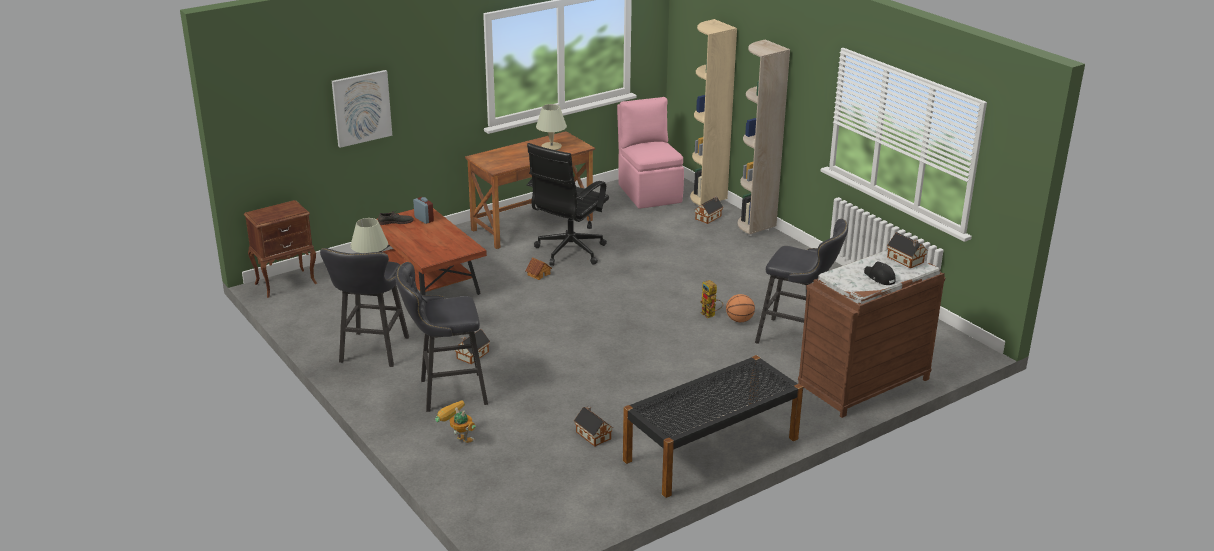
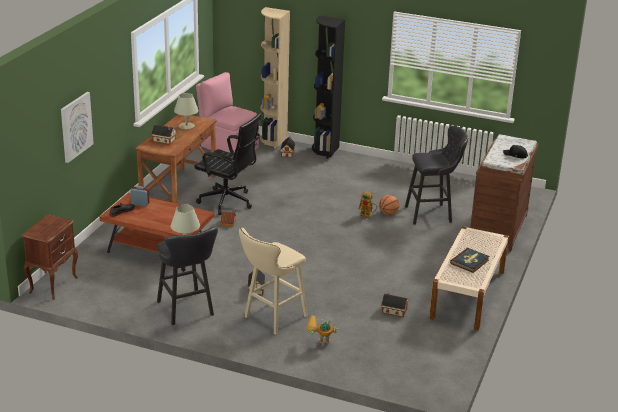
camera: 35 degrees left, 0 degrees up
black stool [395,262,488,412] -> beige stool [239,228,308,335]
black office chair [527,143,609,266] -> black office chair turned 60 degrees counterclockwise [194,113,261,215]
black bench [623,355,803,498] -> beige bench [429,226,509,331]
beige bookcase [738,39,790,236] -> black bookcase [312,16,345,159]
toy house [887,232,928,268] -> toy house moved to [151,124,177,144]
none -> book [450,248,490,273]

